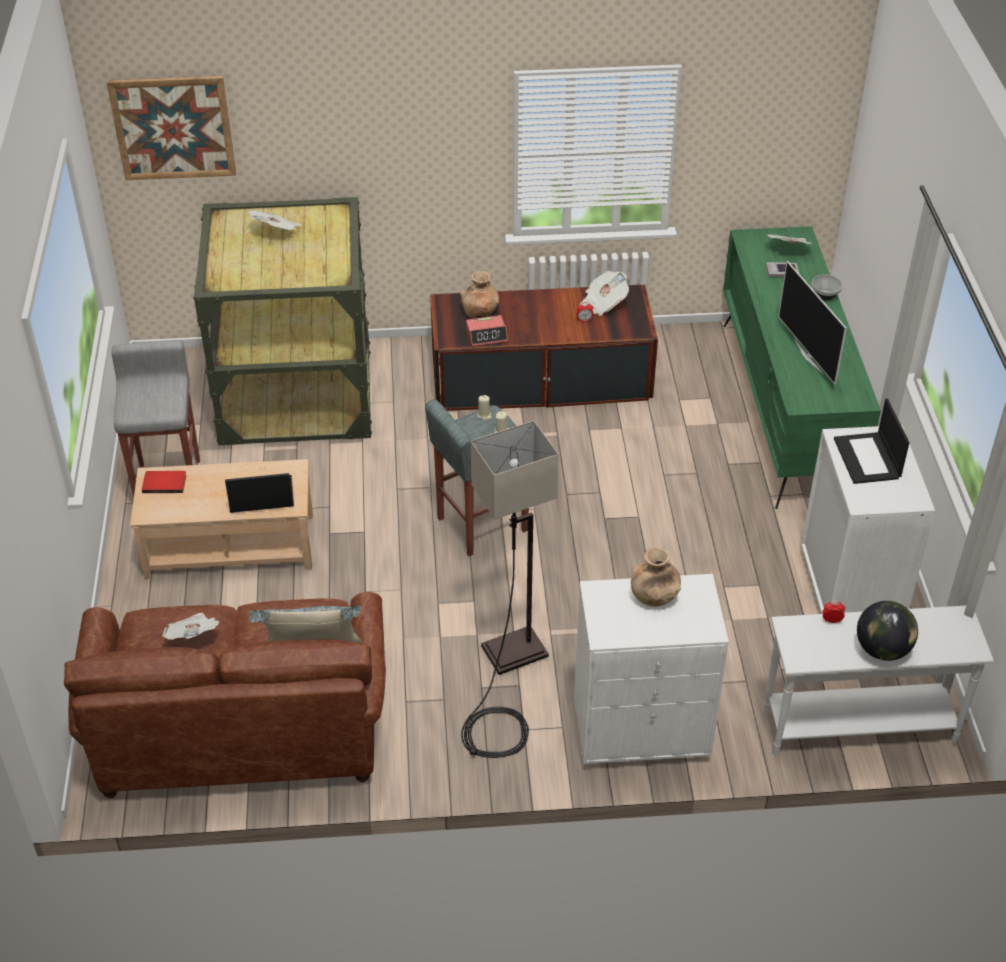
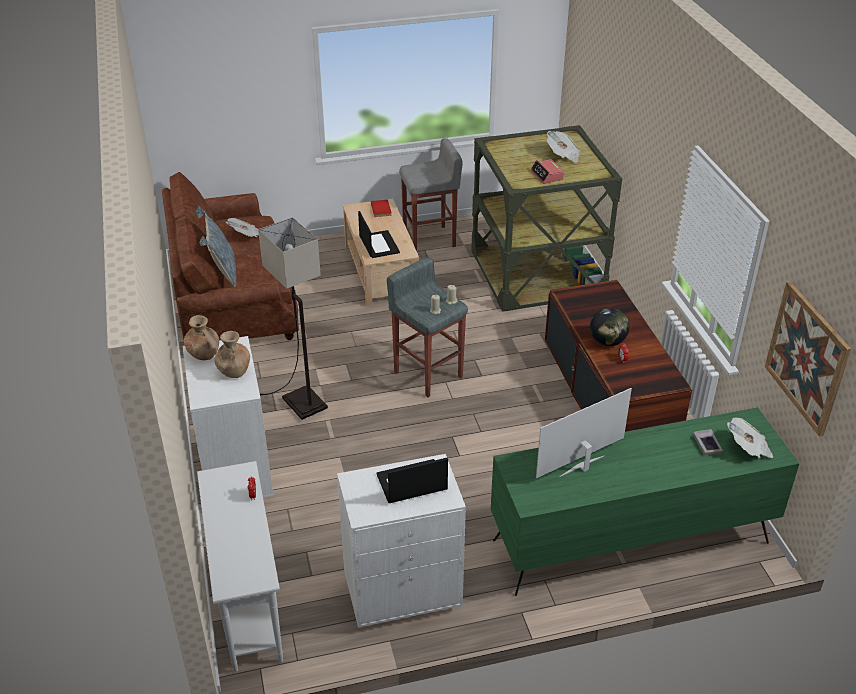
camera: 80 degrees right, 5 degrees down
picture [107,76,236,180] -> picture moved to [765,281,851,437]
brown vase [460,271,499,319] -> brown vase moved to [184,315,219,360]
alarm clock [466,315,508,346] -> alarm clock moved to [530,159,564,184]
newspaper [579,271,629,316] -> none
bowl [812,274,843,300] -> none
globe [857,601,918,661] -> globe moved to [590,307,630,346]

